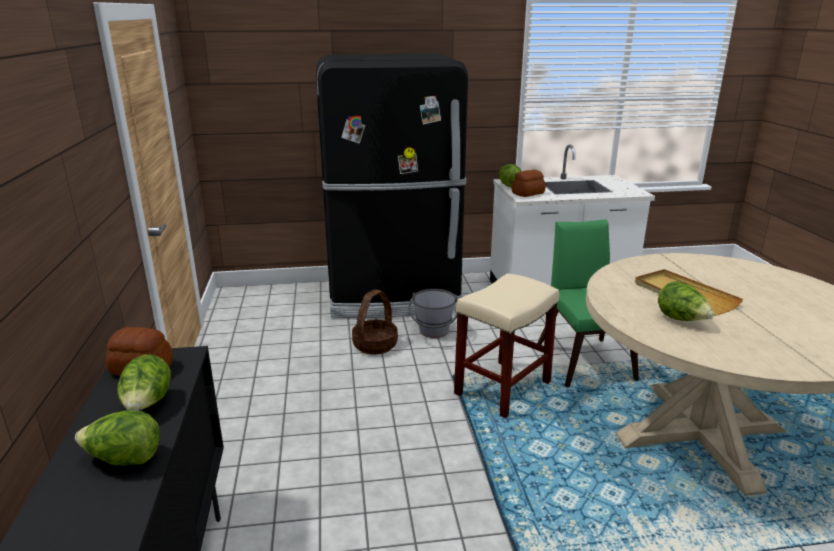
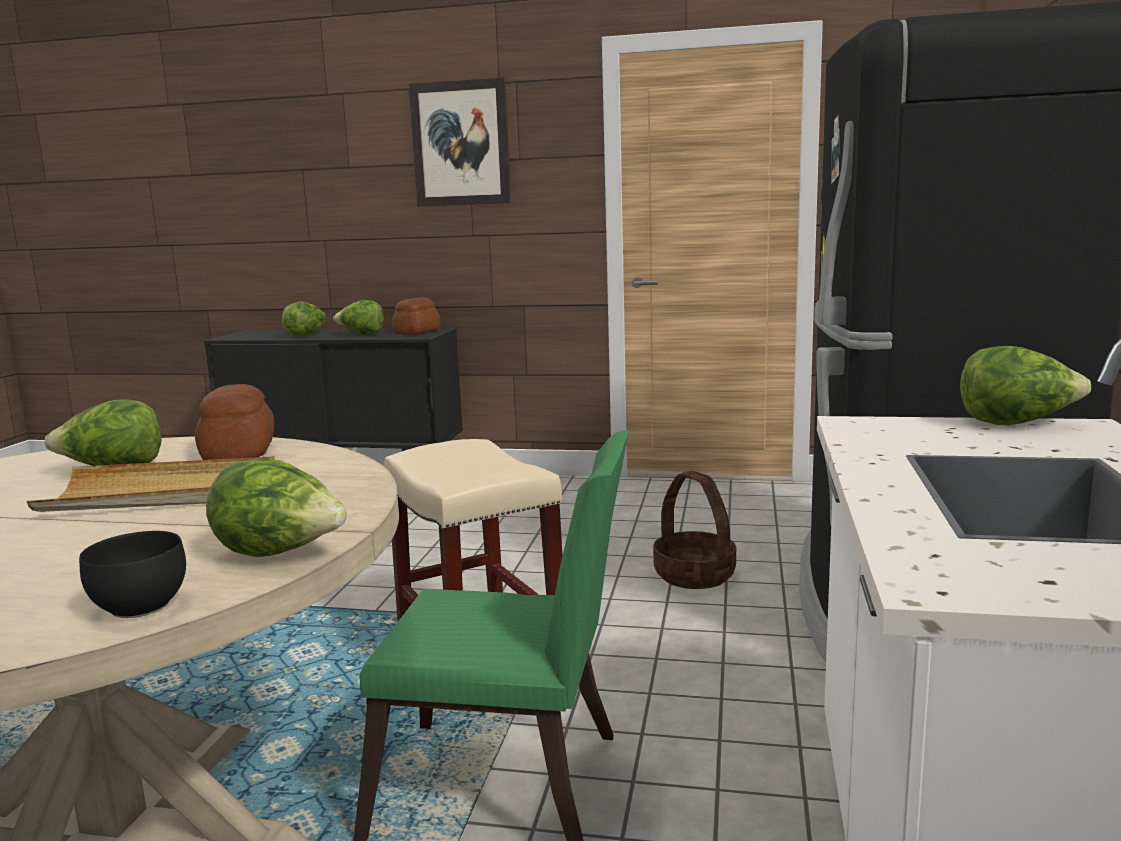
camera: 110 degrees right, 10 degrees down
grey bucket [408,289,458,338] -> none
bread [512,170,546,197] -> bread moved to [195,384,274,460]
none -> black bowl [79,531,186,618]
none -> lettuce [206,458,347,557]
none -> picture [409,77,511,207]

